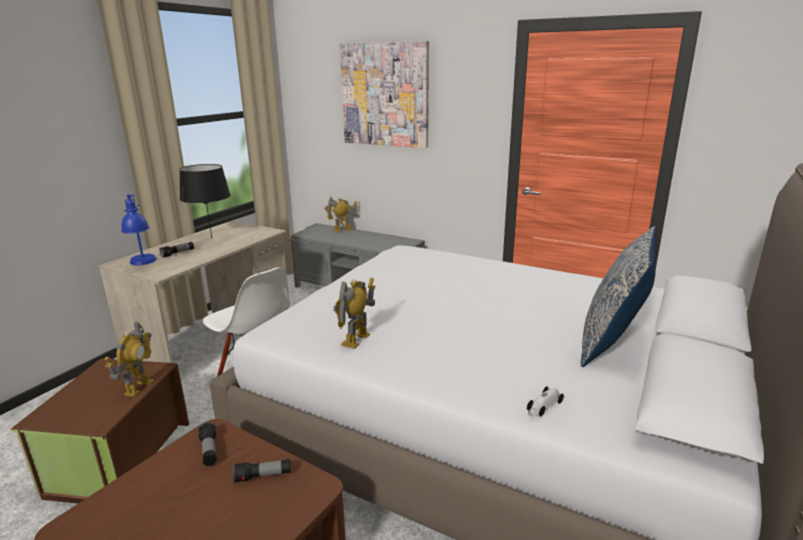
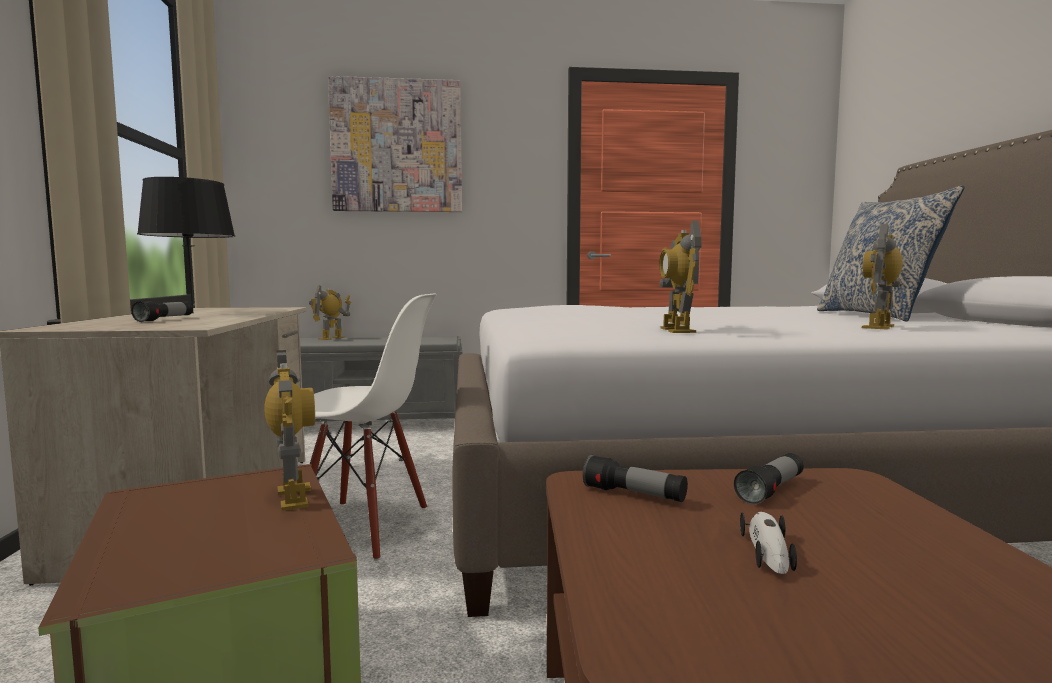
camera: 35 degrees left, 15 degrees down
blue table lamp [121,194,157,265] -> none
toy car [527,386,564,417] -> toy car moved to [740,511,797,574]
none -> toy robot [862,224,903,329]

